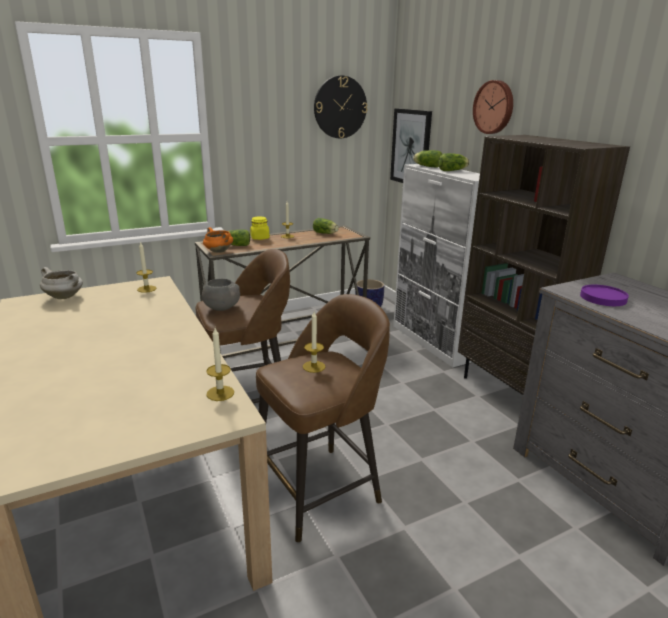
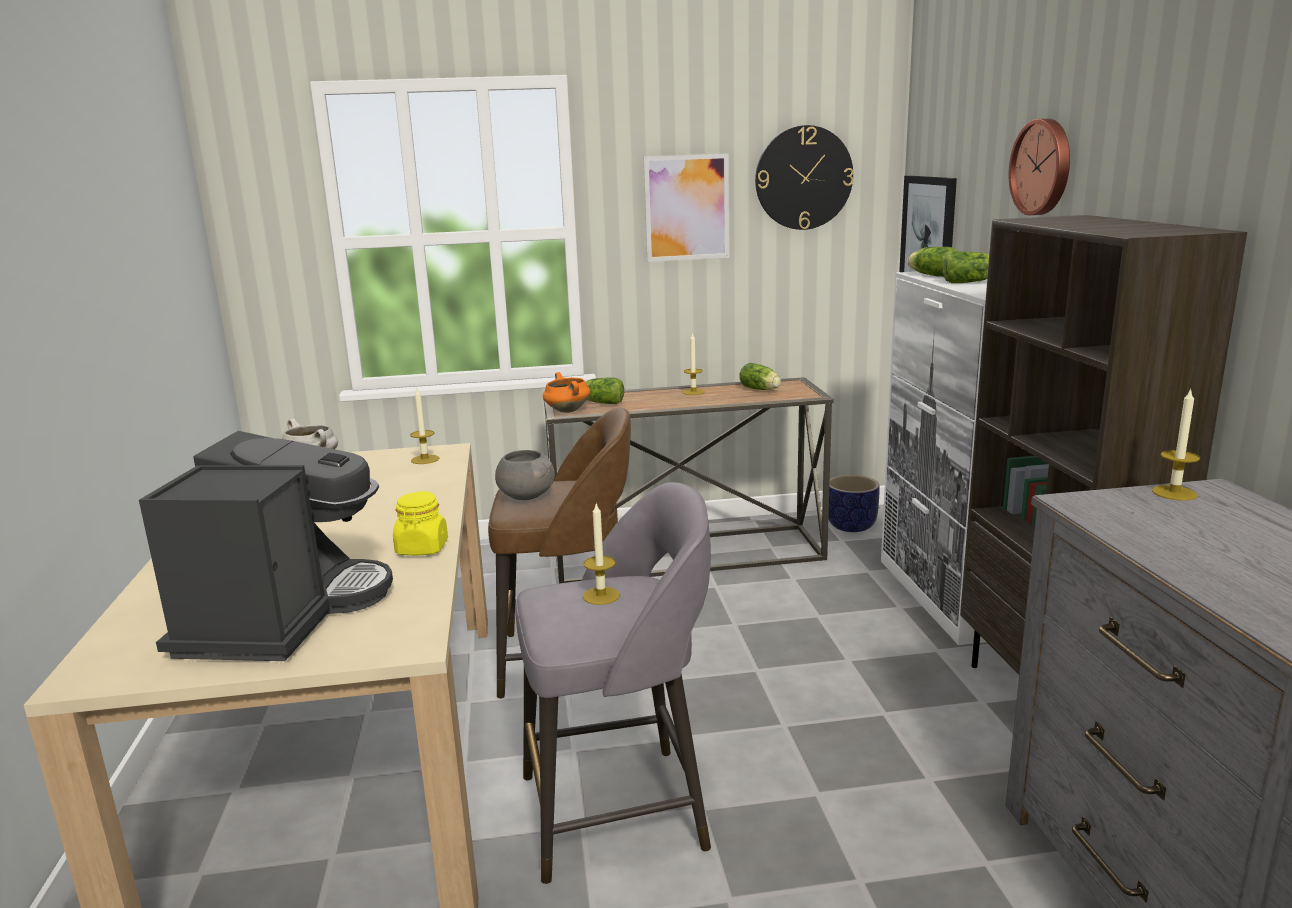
camera: 20 degrees right, 5 degrees down
candle [206,328,234,401] -> candle moved to [1152,389,1200,501]
yellow jar [250,217,269,240] -> yellow jar moved to [393,492,448,555]
brown stool [256,294,390,542] -> grey stool [515,482,711,884]
purple plate [580,285,629,306] -> none
none -> coffee machine [139,431,393,661]
none -> picture [644,153,729,262]

